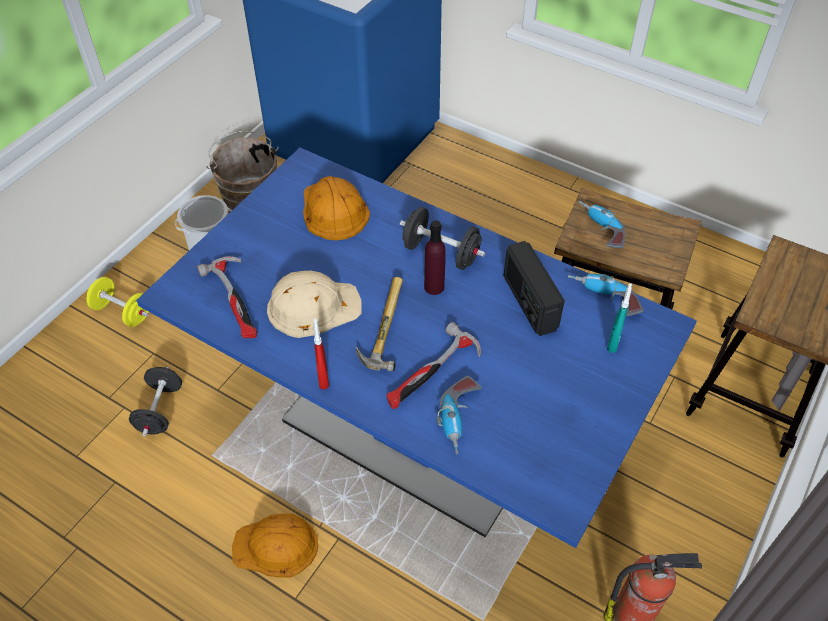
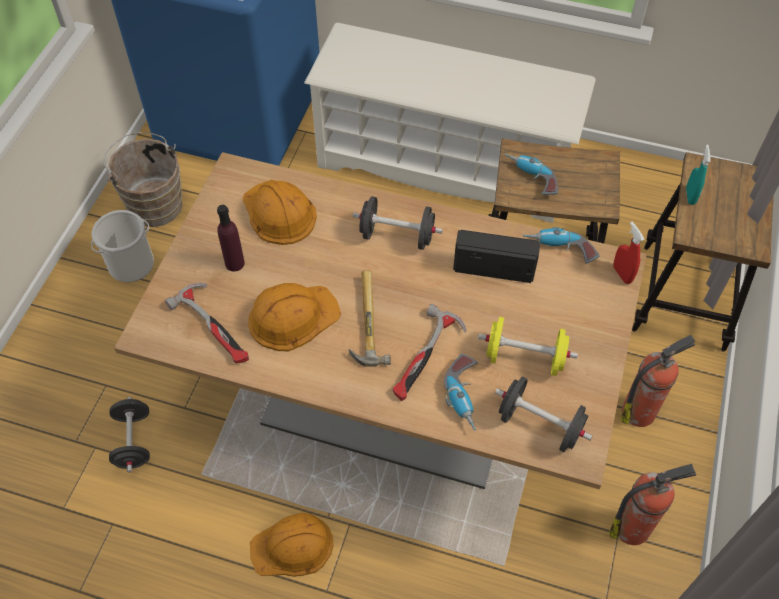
camera: 15 degrees left, 5 degrees up
yellow dumbbell [86,277,149,327] -> yellow dumbbell moved to [478,317,578,376]
blue dining table [136,148,697,548] -> brown dining table [114,152,647,489]
beige hard hat [267,271,362,338] -> orange hard hat [248,283,341,351]
red spray bottle [313,319,329,389] -> red spray bottle moved to [613,222,645,284]
purple bottle [424,220,446,295] -> purple bottle moved to [217,205,245,271]
radio [503,241,565,336] -> radio turned 135 degrees clockwise [453,230,540,283]
turquoise spray bottle [607,283,632,353] -> turquoise spray bottle moved to [686,145,711,205]
none -> white shoe rack [304,23,596,223]
none -> black dumbbell [495,376,593,452]
none -> fire extinguisher [621,335,695,427]

